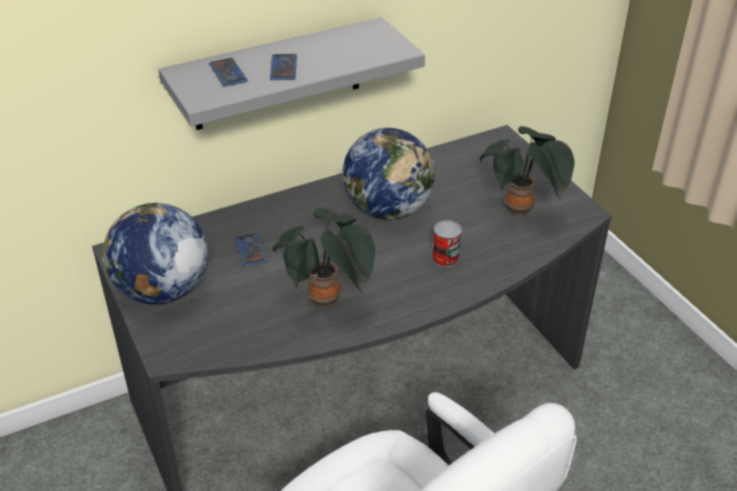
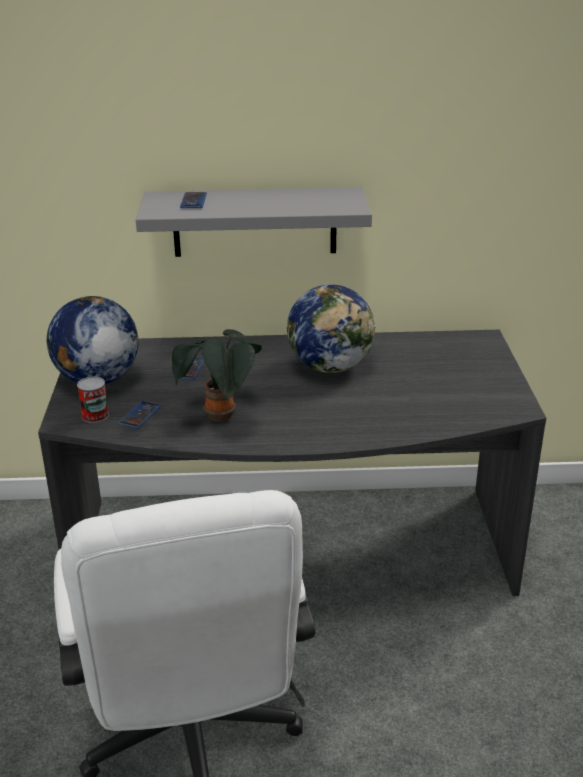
camera: 25 degrees right, 10 degrees down
phone [270,54,297,80] -> phone moved to [118,401,161,429]
can [432,220,462,267] -> can moved to [77,377,109,423]
potted plant [480,126,575,215] -> none

